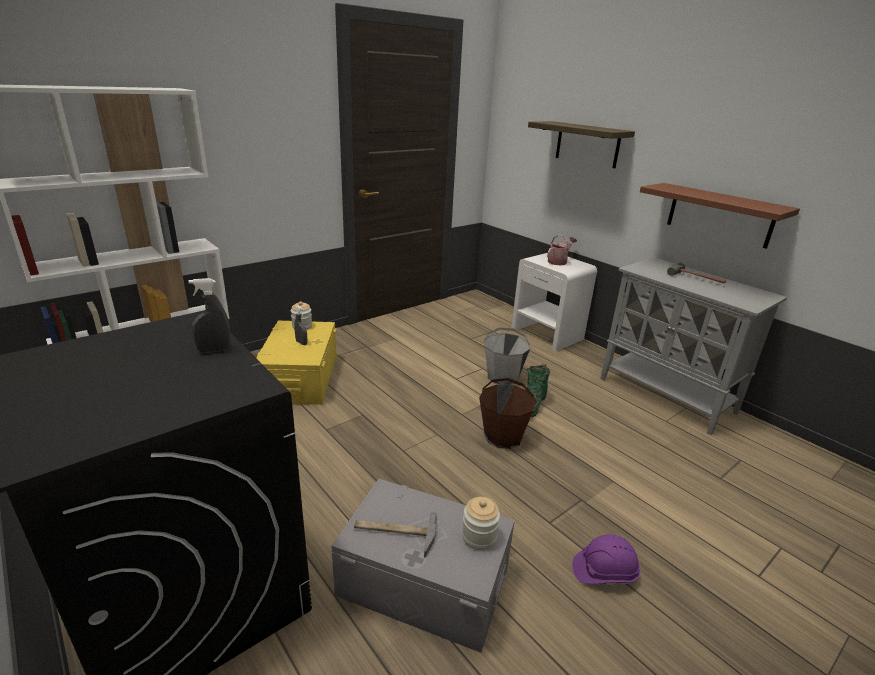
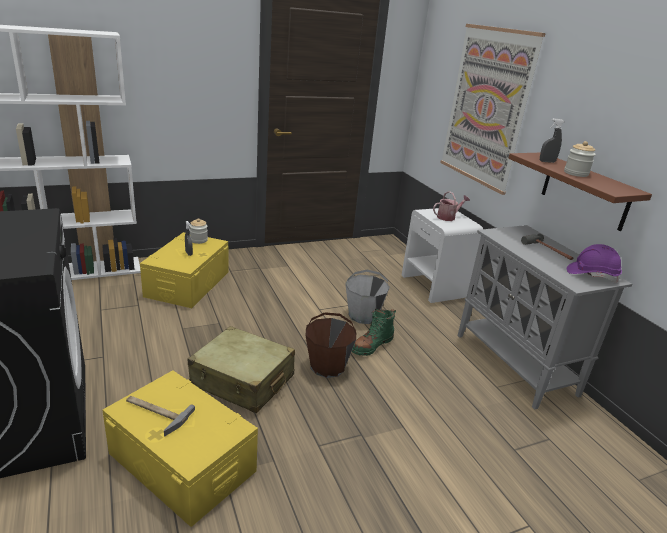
camera: 15 degrees right, 0 degrees up
grey spray bottle [188,278,231,353] -> grey spray bottle moved to [540,118,565,163]
grey storage box [331,479,515,653] -> yellow storage box [102,370,258,527]
jar [462,497,500,550] -> jar moved to [564,141,596,177]
shelf [528,121,635,168] -> picture [440,24,546,195]
purple hard hat [572,534,640,585] -> purple hard hat moved to [567,244,622,282]
none -> beige suitcase [188,326,295,413]

